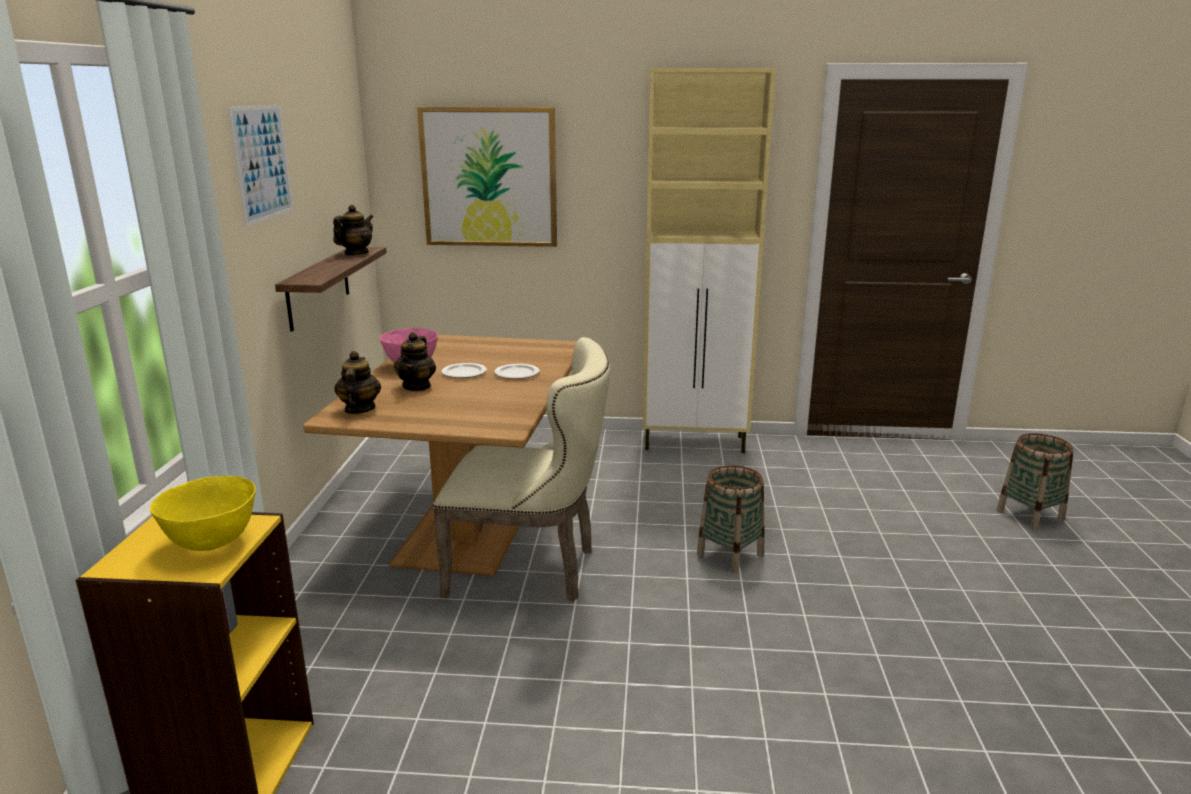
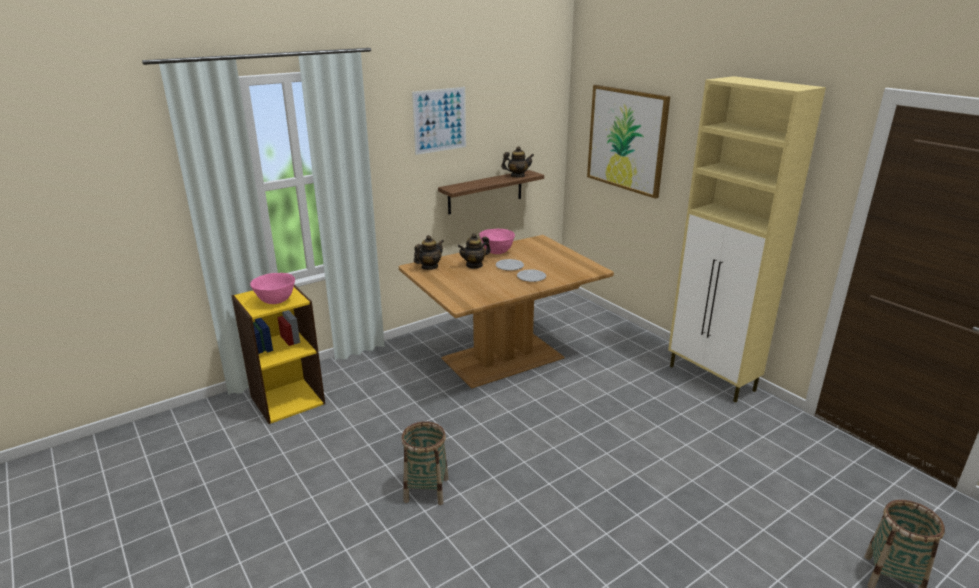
camera: 50 degrees right, 5 degrees up
yellow bowl [150,476,256,551] -> pink bowl [250,273,295,304]
beige chair [433,337,610,601] -> none
basket [697,465,765,573] -> basket moved to [401,421,449,505]

